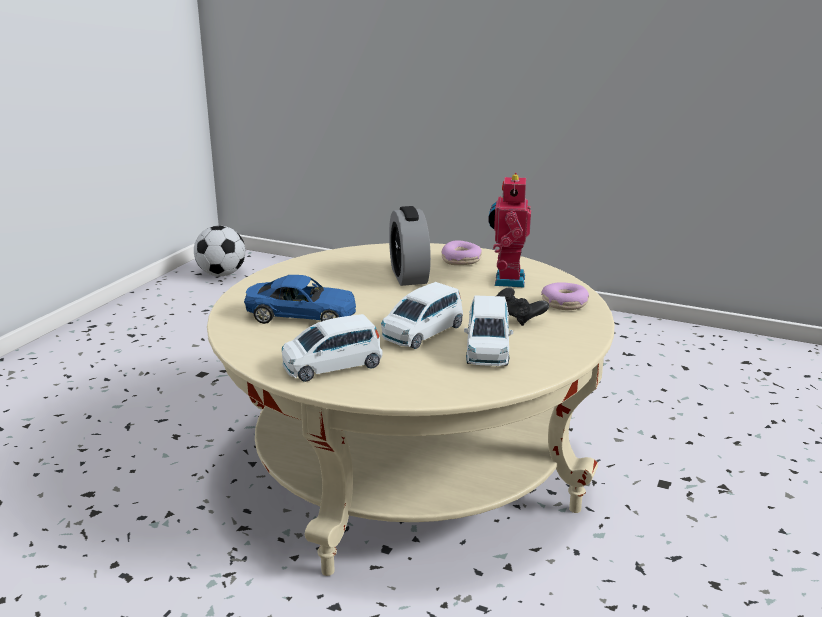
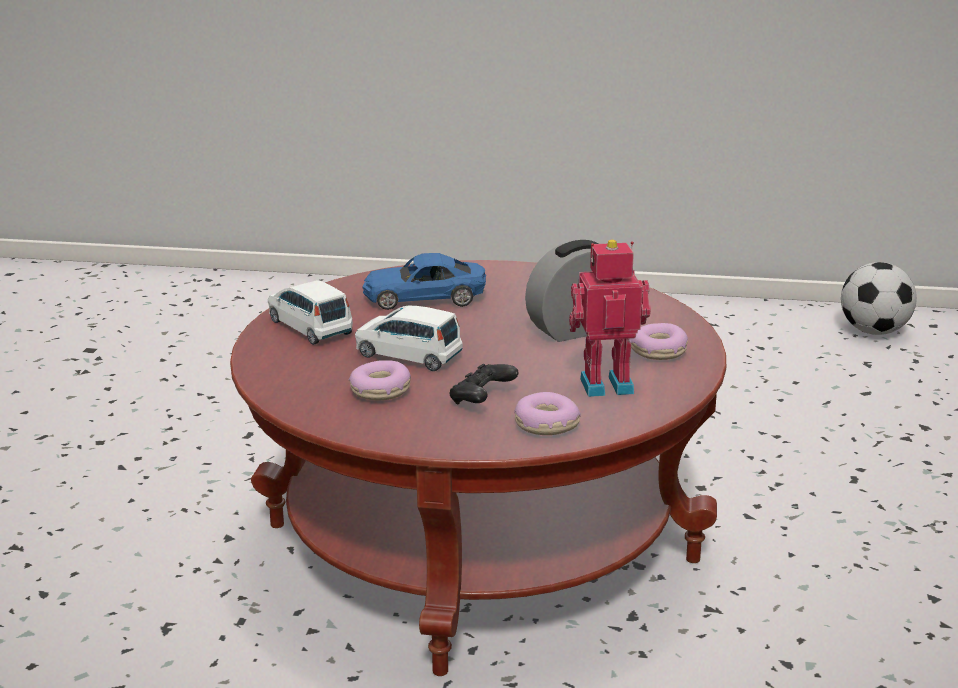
camera: 75 degrees right, 0 degrees up
beige coffee table [207,243,615,576] -> red coffee table [230,260,726,676]
blue toy car [244,275,356,324] -> blue toy car turned 90 degrees clockwise [363,253,486,310]
white toy car [464,295,513,366] -> donut [349,360,411,400]

